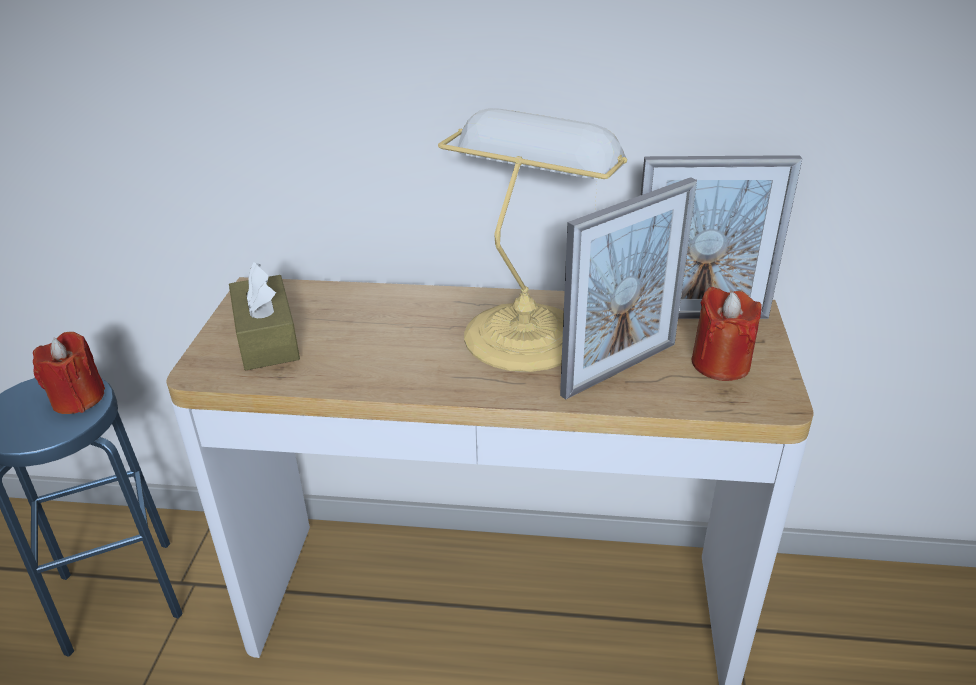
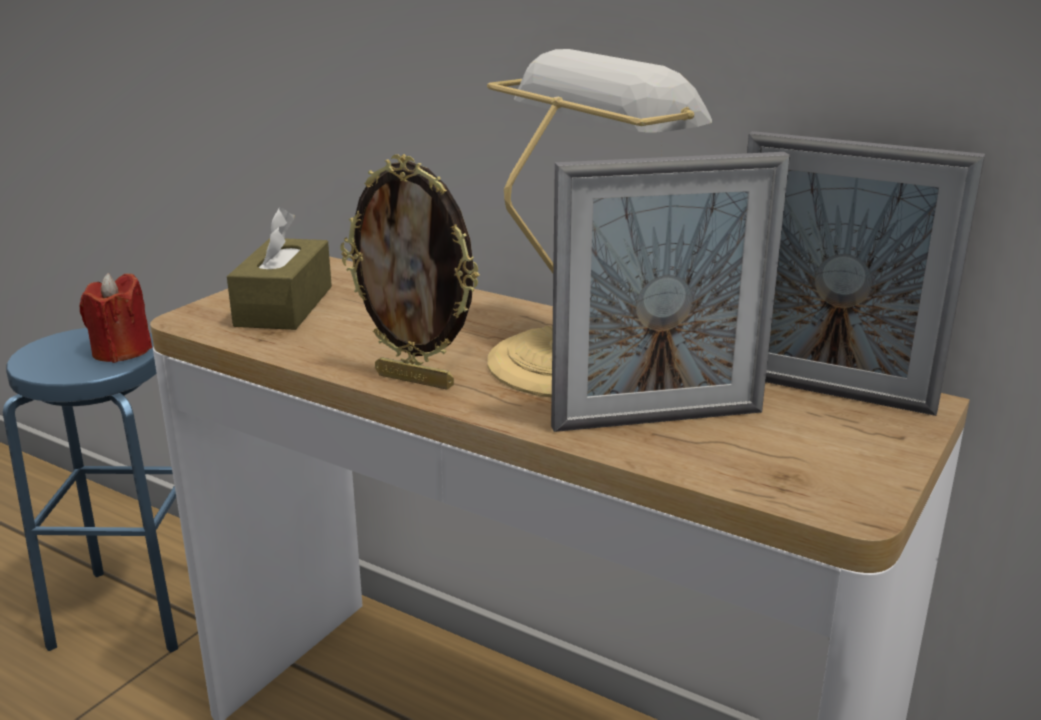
camera: 25 degrees right, 10 degrees down
red candle [692,287,762,381] -> none
none -> picture frame [340,154,480,390]

